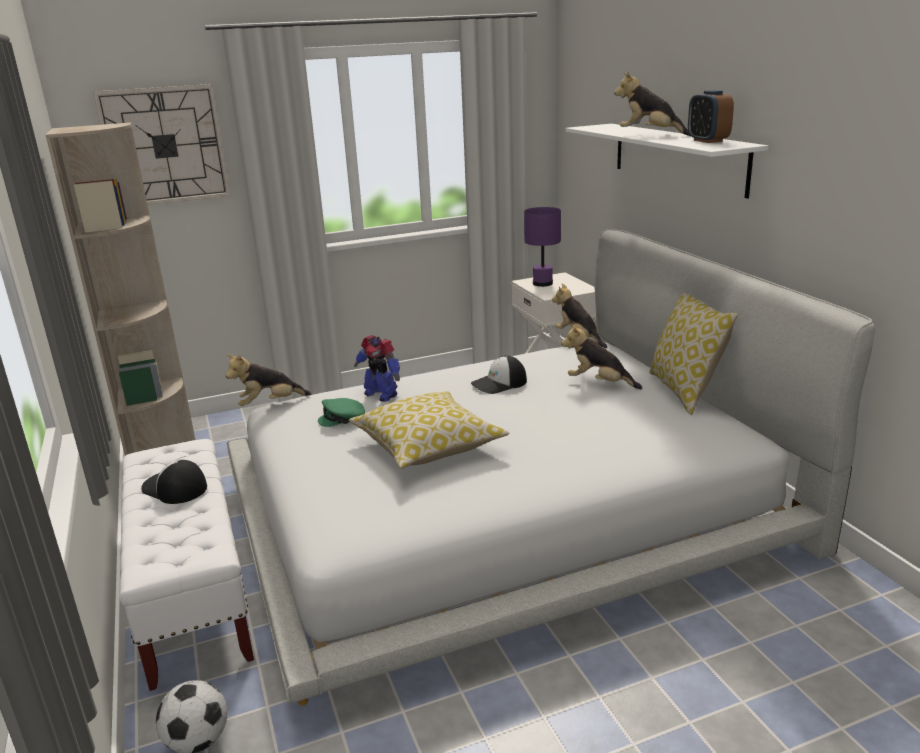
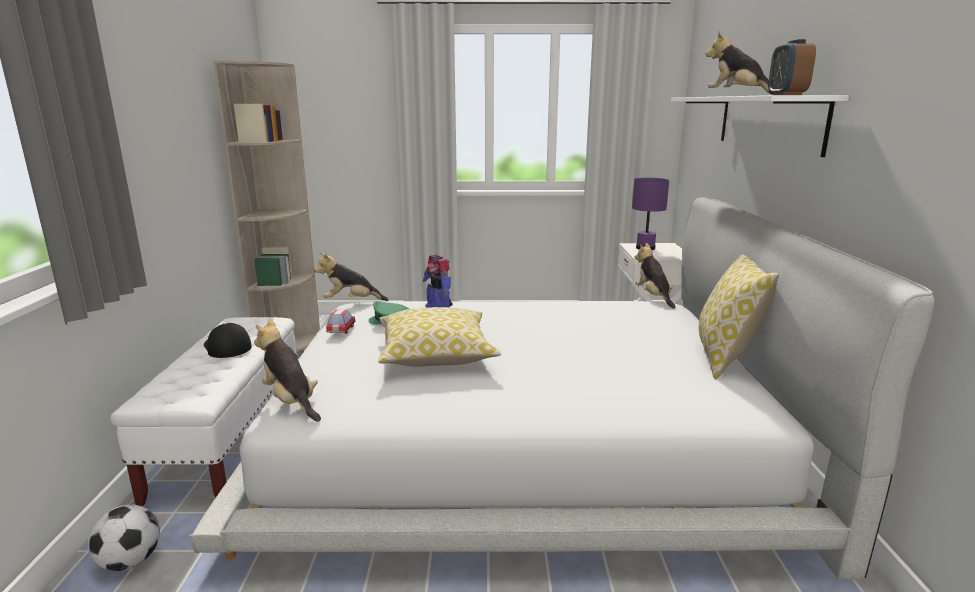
camera: 20 degrees right, 5 degrees down
wall clock [93,84,230,205] -> none
cap [471,355,527,394] -> none
plush toy [561,323,642,389] -> plush toy moved to [254,318,321,422]
none -> toy car [326,309,356,334]

